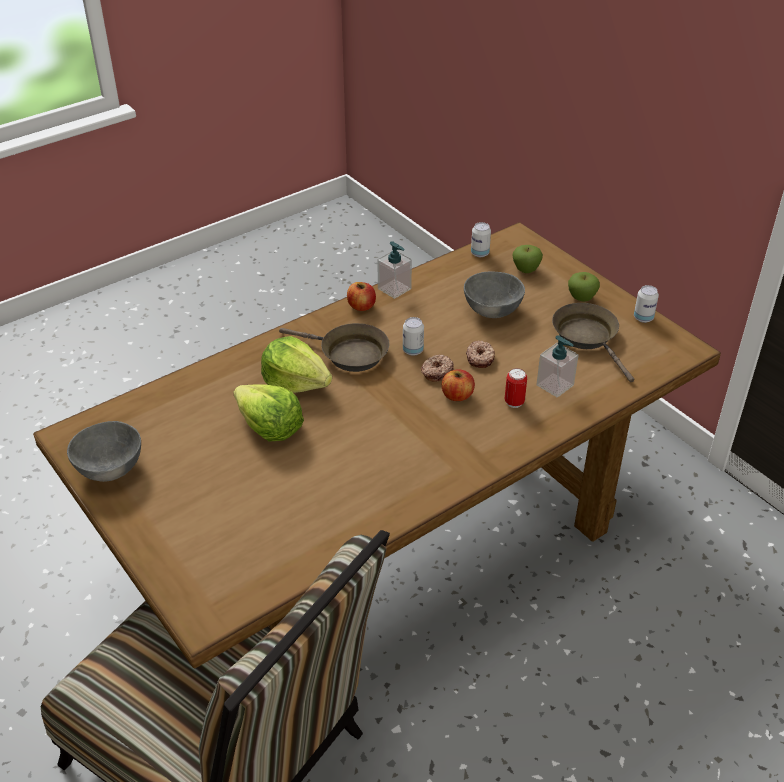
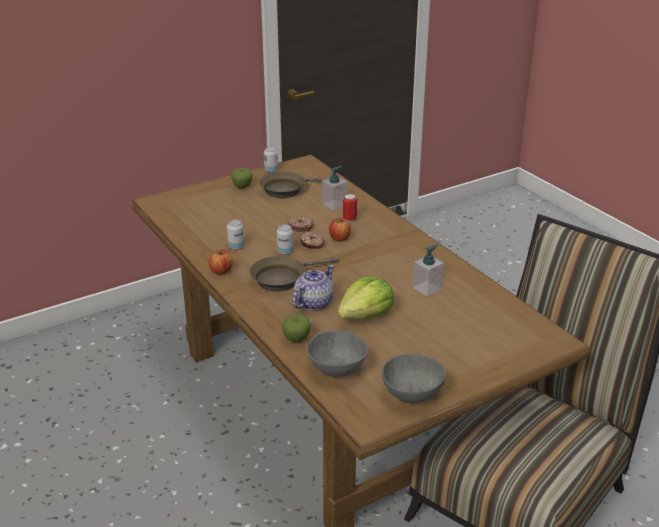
camera: 85 degrees left, 10 degrees down
lettuce [261,336,332,393] -> teapot [292,265,334,310]
brown frying pan [279,323,389,372] -> brown frying pan turned 150 degrees counterclockwise [250,256,338,291]
soap dispenser [377,241,412,299] -> soap dispenser moved to [412,244,444,297]
grey bowl [464,272,525,318] -> grey bowl moved to [307,330,368,377]
can [471,222,491,257] -> can moved to [227,220,244,250]
apple [512,245,543,273] -> apple moved to [282,314,311,343]

